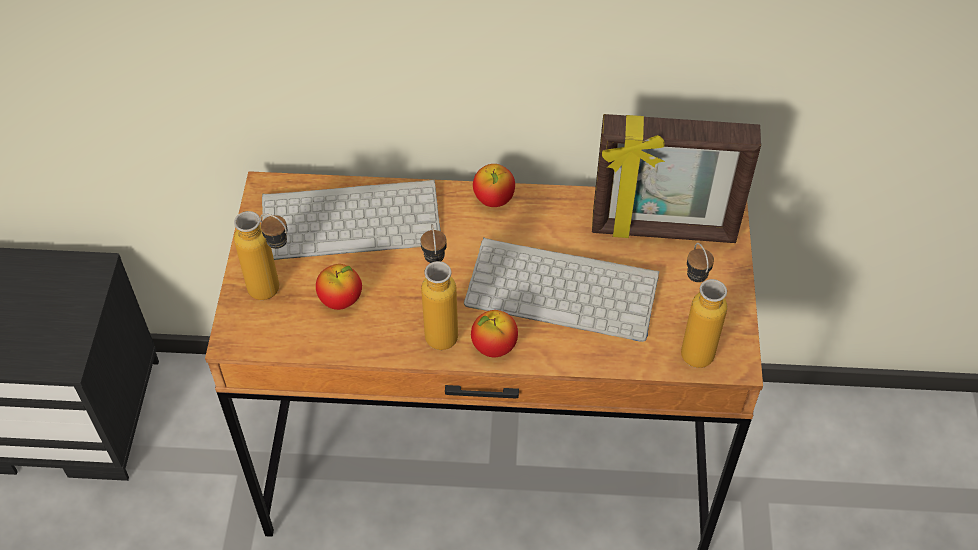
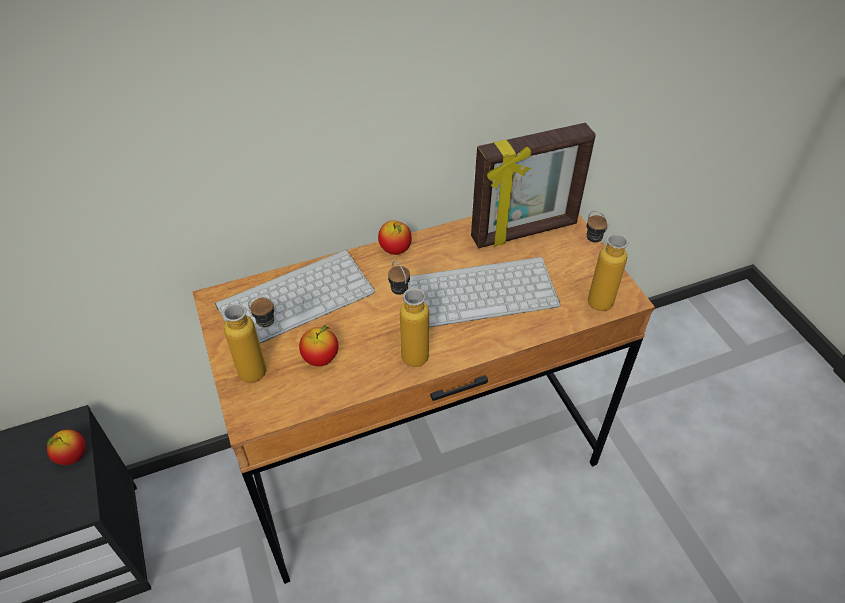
camera: 25 degrees left, 5 degrees down
apple [471,310,518,357] -> apple moved to [47,429,86,465]

